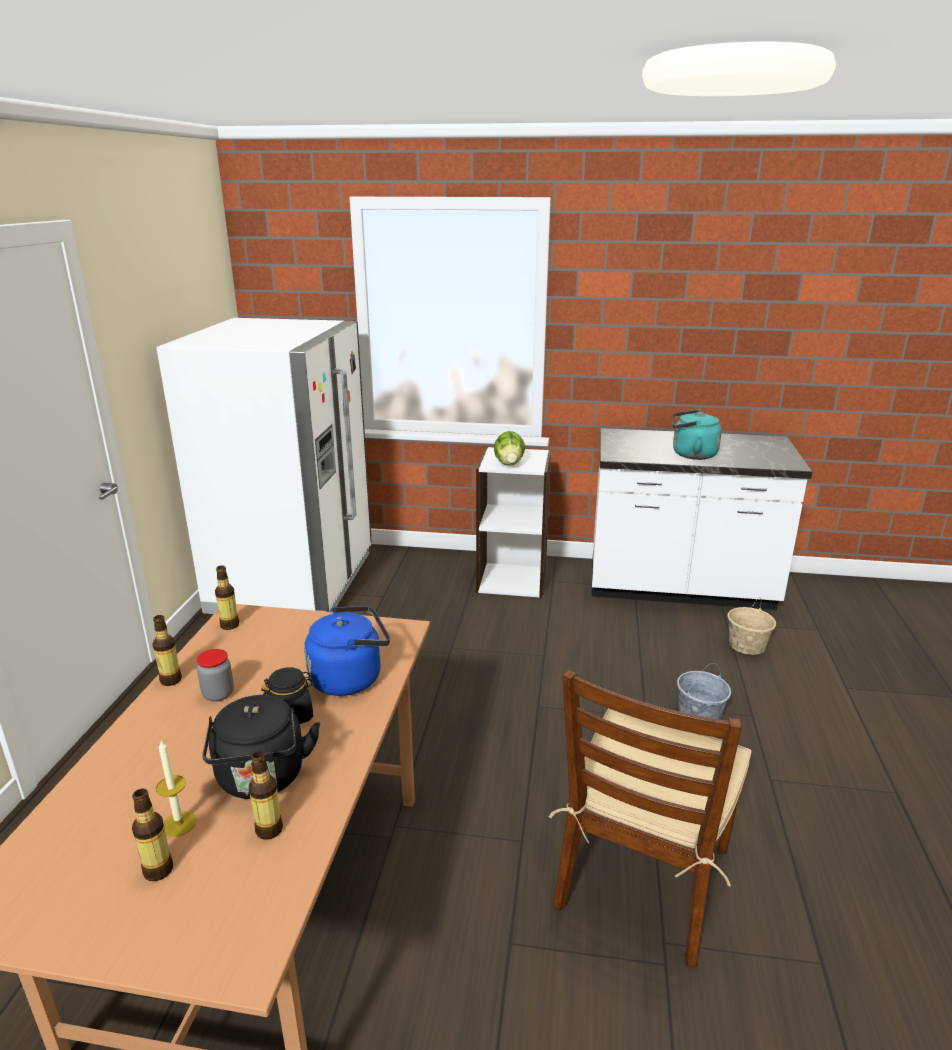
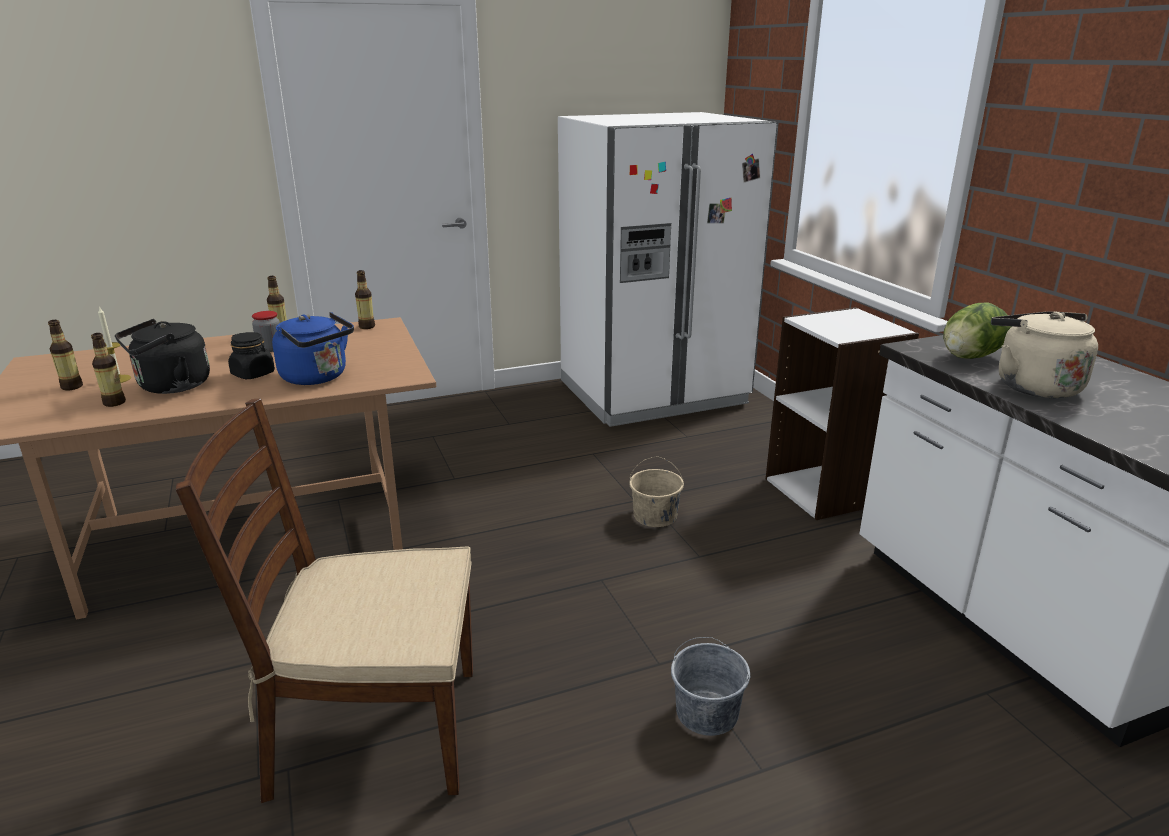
camera: 60 degrees right, 0 degrees up
lettuce [494,431,526,466] -> lettuce moved to [944,303,1012,359]
turquoise kettle [672,410,722,460] -> beige kettle [991,311,1098,398]
beige bucket [727,597,776,655] -> beige bucket moved to [629,456,684,527]

